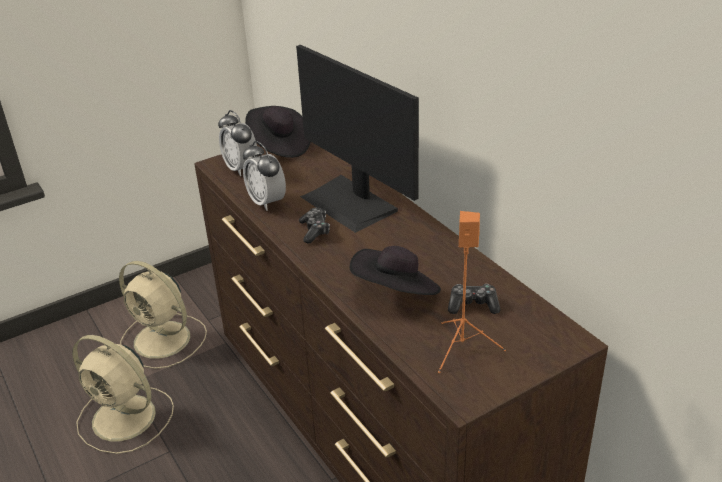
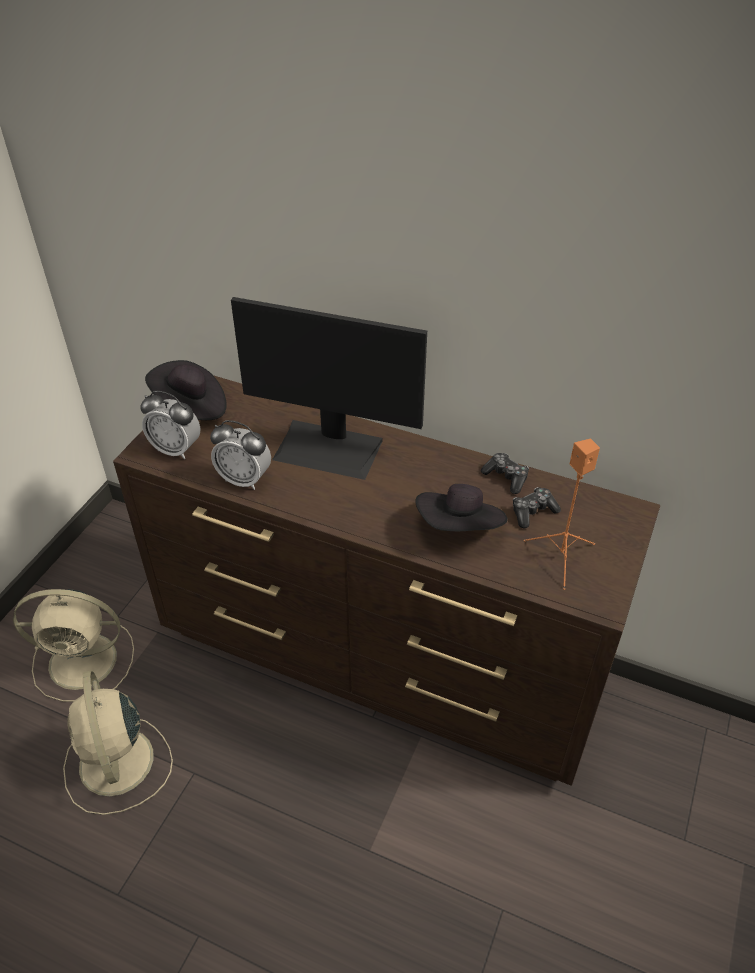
camera: 35 degrees left, 10 degrees up
beige fan [72,335,174,454] -> beige fan turned 75 degrees clockwise [63,670,173,815]
game controller [299,208,330,243] -> game controller moved to [481,453,529,494]

